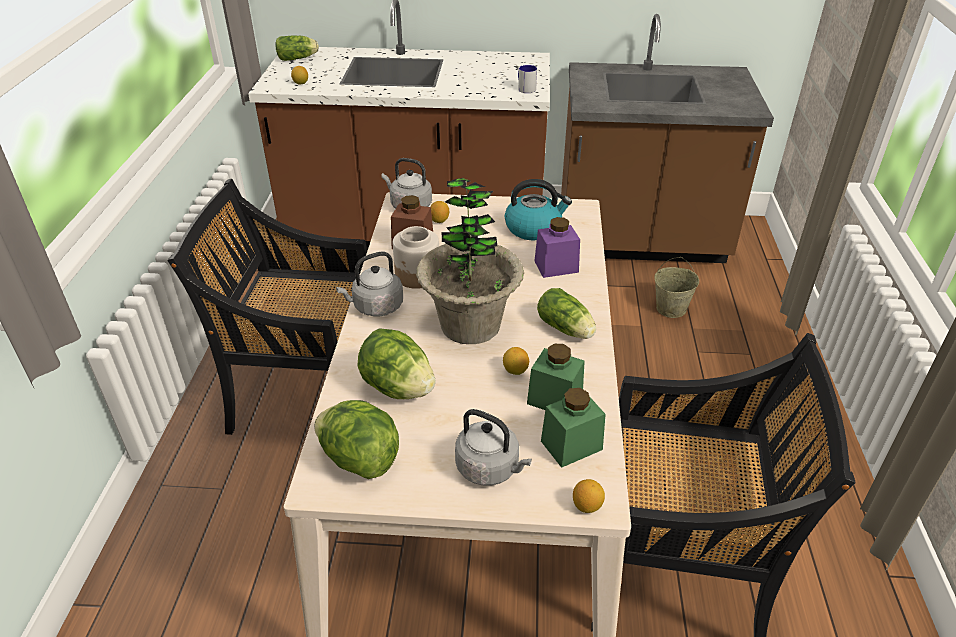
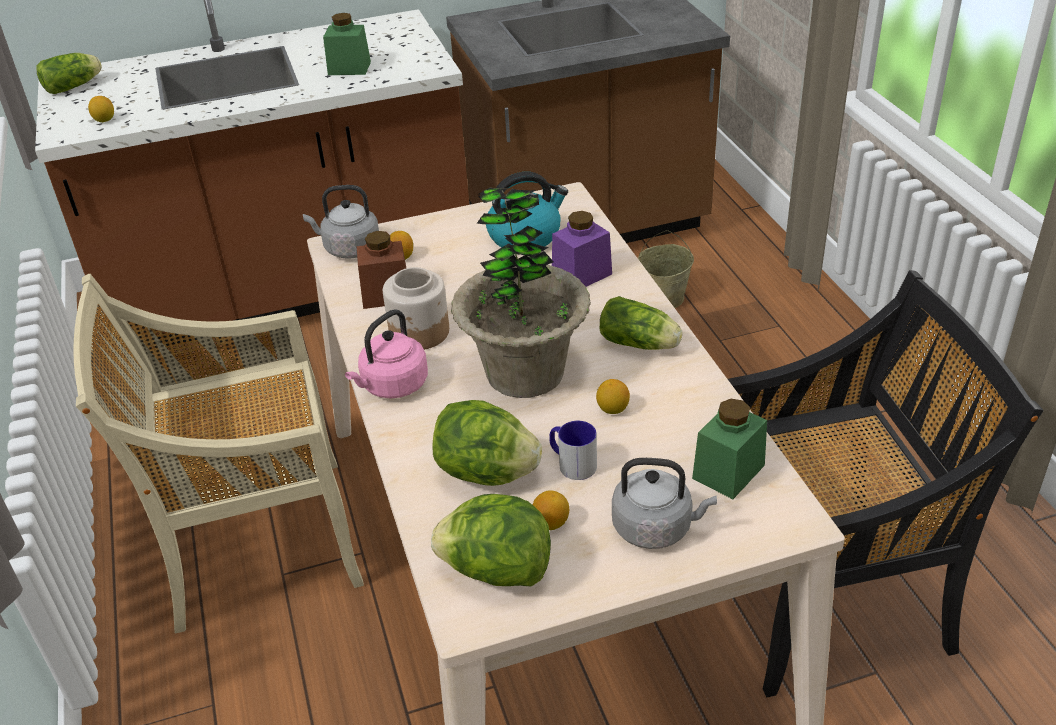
camera: 20 degrees left, 0 degrees up
black chair [167,179,367,435] -> beige chair [73,274,364,634]
grey kettle [336,252,403,316] -> pink kettle [345,309,428,398]
mug [518,65,537,93] -> mug moved to [549,421,597,480]
green jar [527,344,585,410] -> green jar moved to [323,13,371,75]
lemon [573,479,605,513] -> lemon moved to [533,491,569,530]

